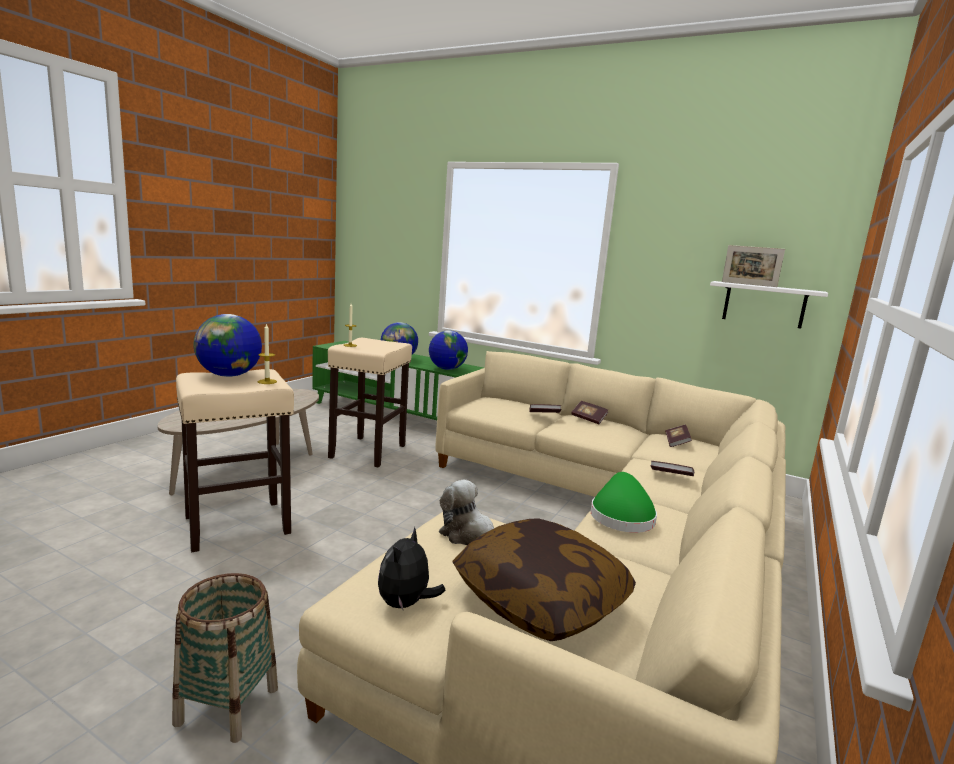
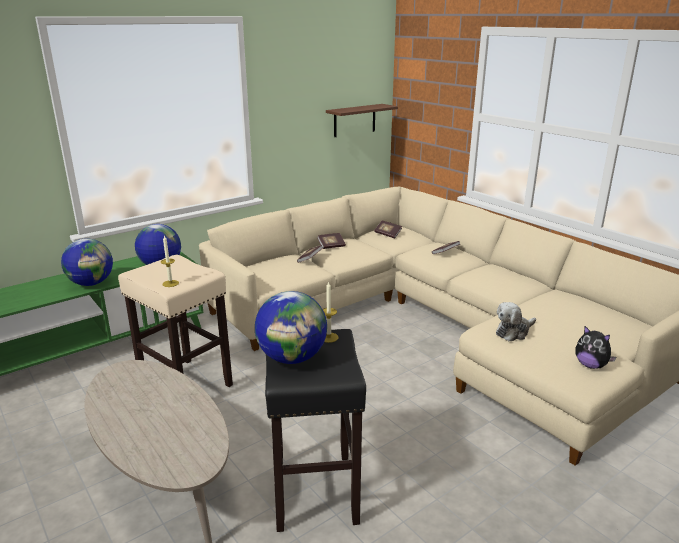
camera: 65 degrees left, 10 degrees up
basket [172,573,278,743] -> none
beige stool [176,369,294,552] -> black stool [265,329,366,532]
pillow [452,518,636,641] -> none
green hat [590,472,657,533] -> none
white shelf [710,281,828,328] -> brown shelf [326,104,398,137]
picture frame [722,245,785,287] -> none

